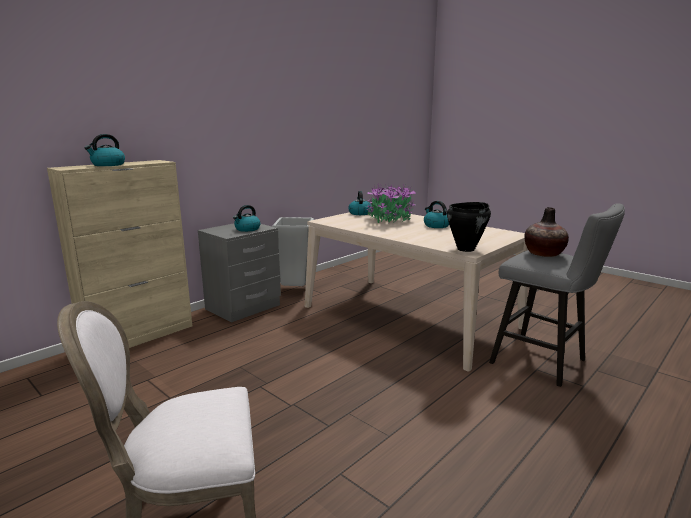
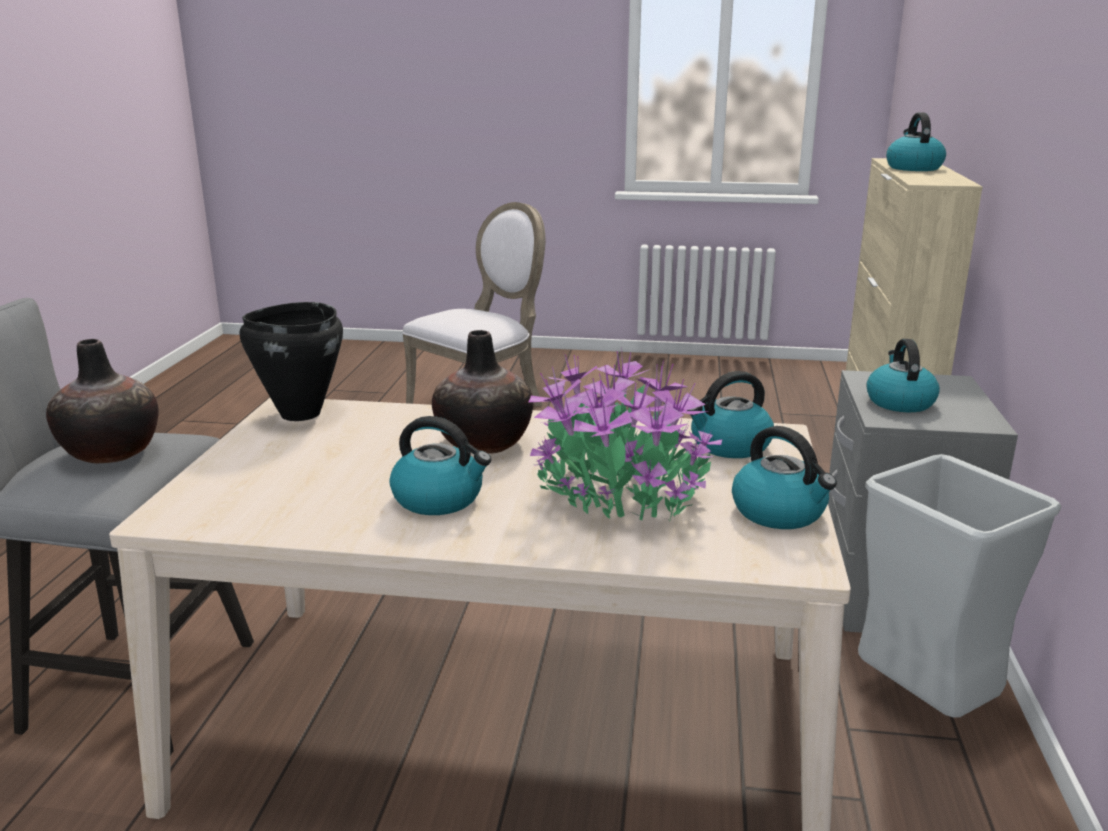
camera: 145 degrees right, 5 degrees up
none -> vase [432,330,533,454]
none -> kettle [687,371,774,458]

